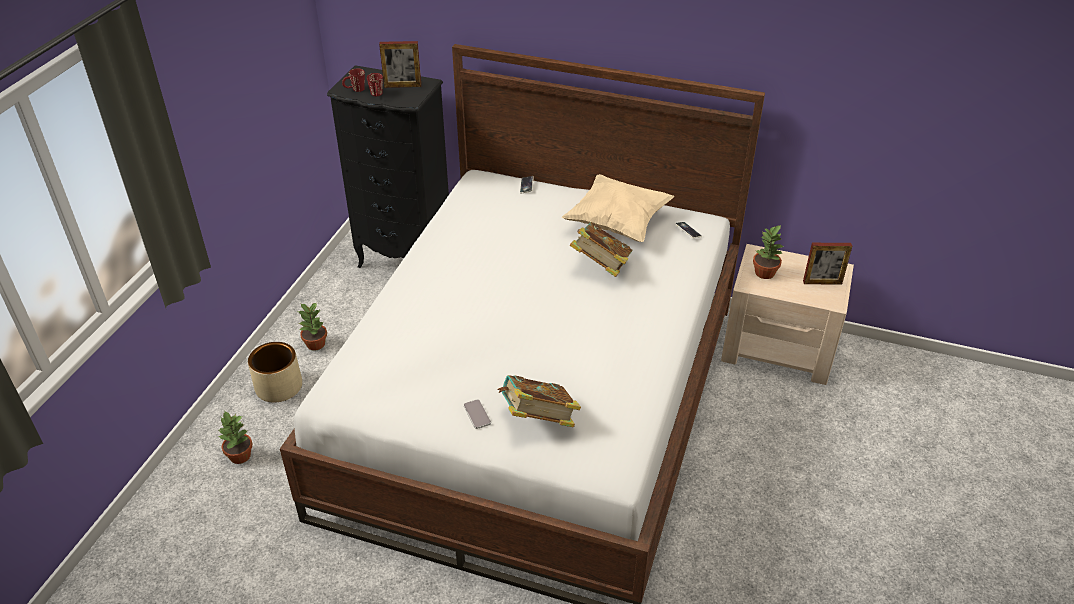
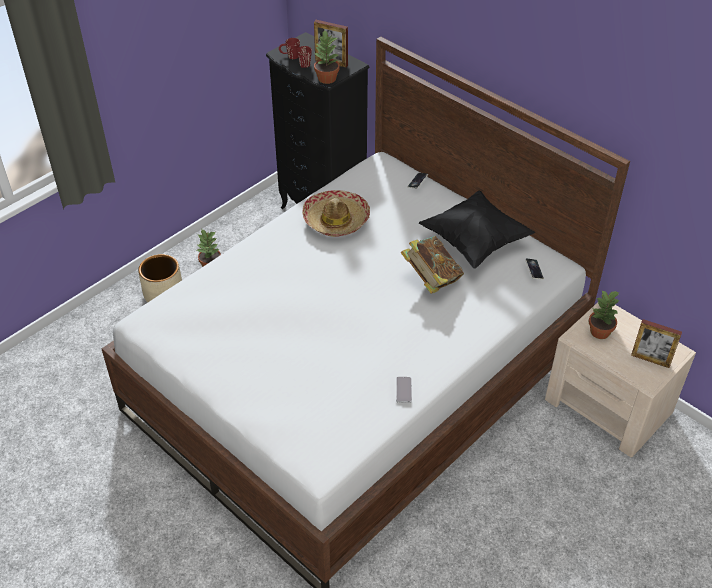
camera: 25 degrees right, 5 degrees up
potted plant [219,412,253,464] -> potted plant moved to [314,31,340,84]
phone [464,399,491,429] -> phone moved to [396,377,412,403]
book [497,375,581,427] -> none
beige pillow [562,174,674,242] -> black pillow [419,191,535,269]
none -> hat [302,190,370,237]

